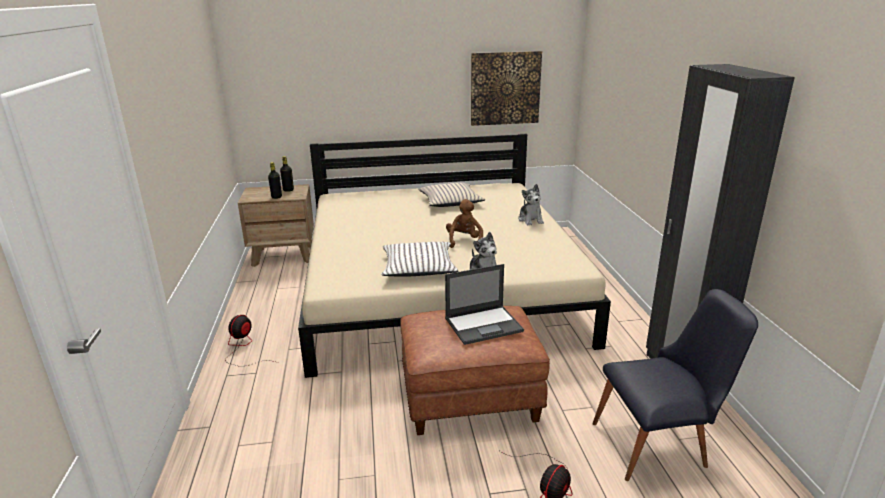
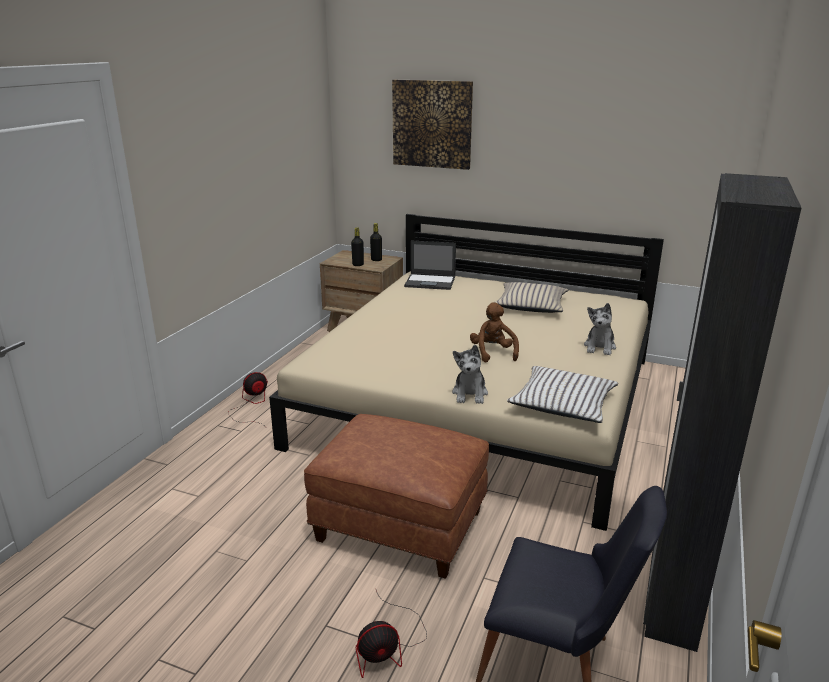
camera: 30 degrees right, 0 degrees up
white pillow [381,242,459,277] -> white pillow moved to [507,366,619,423]
laptop [445,264,524,345] -> laptop moved to [404,241,456,290]
brown plush toy [446,199,483,248] -> brown plush toy turned 45 degrees counterclockwise [470,302,519,363]
picture [471,51,542,126] -> picture moved to [392,79,473,170]

